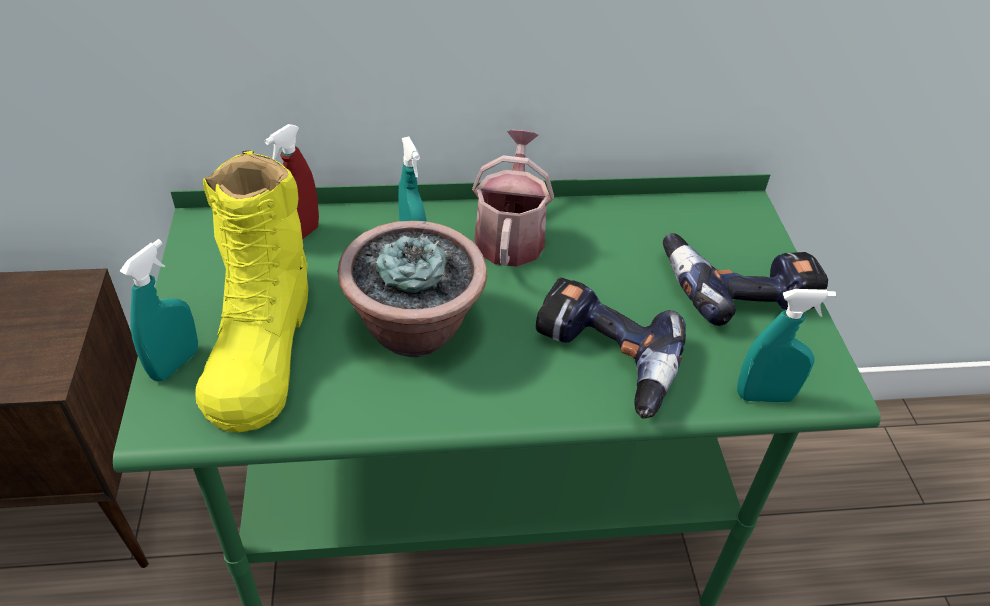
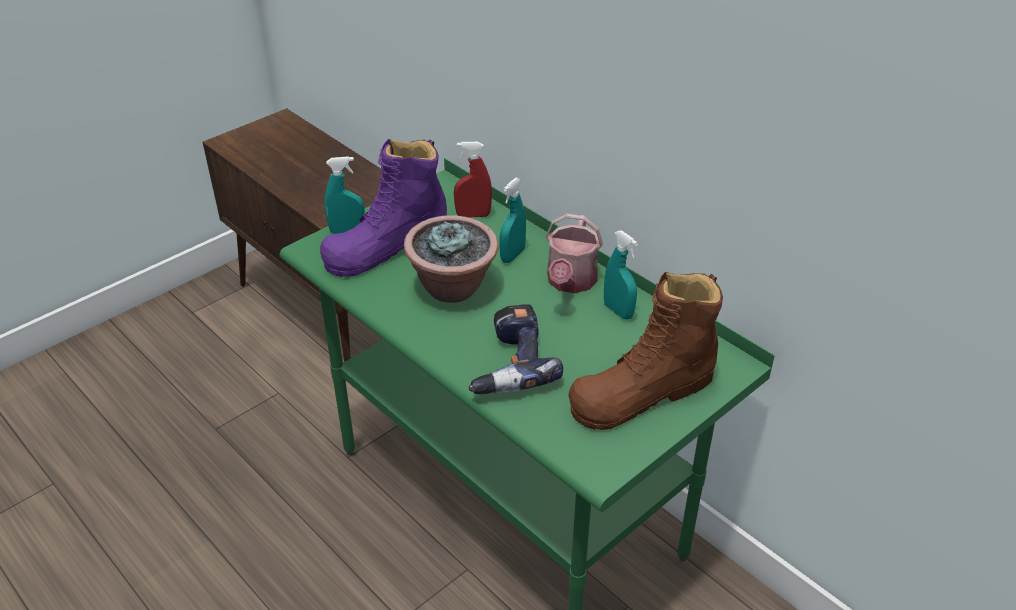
camera: 55 degrees right, 5 degrees down
yellow boot [195,151,308,432] -> purple boot [320,139,447,277]
watering can [472,129,554,267] -> watering can turned 135 degrees clockwise [545,214,603,293]
power drill [663,233,828,326] -> brown boot [568,272,723,430]
turquoise spray bottle [737,289,836,402] -> turquoise spray bottle moved to [604,230,638,319]

